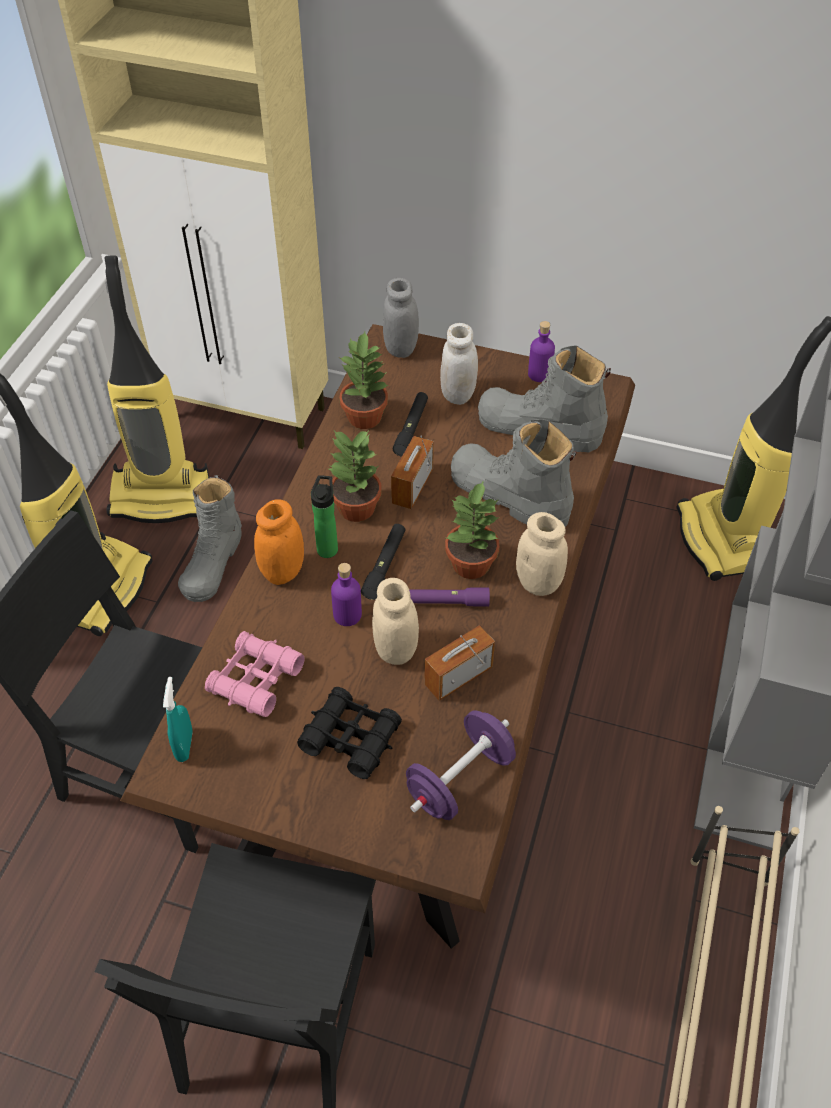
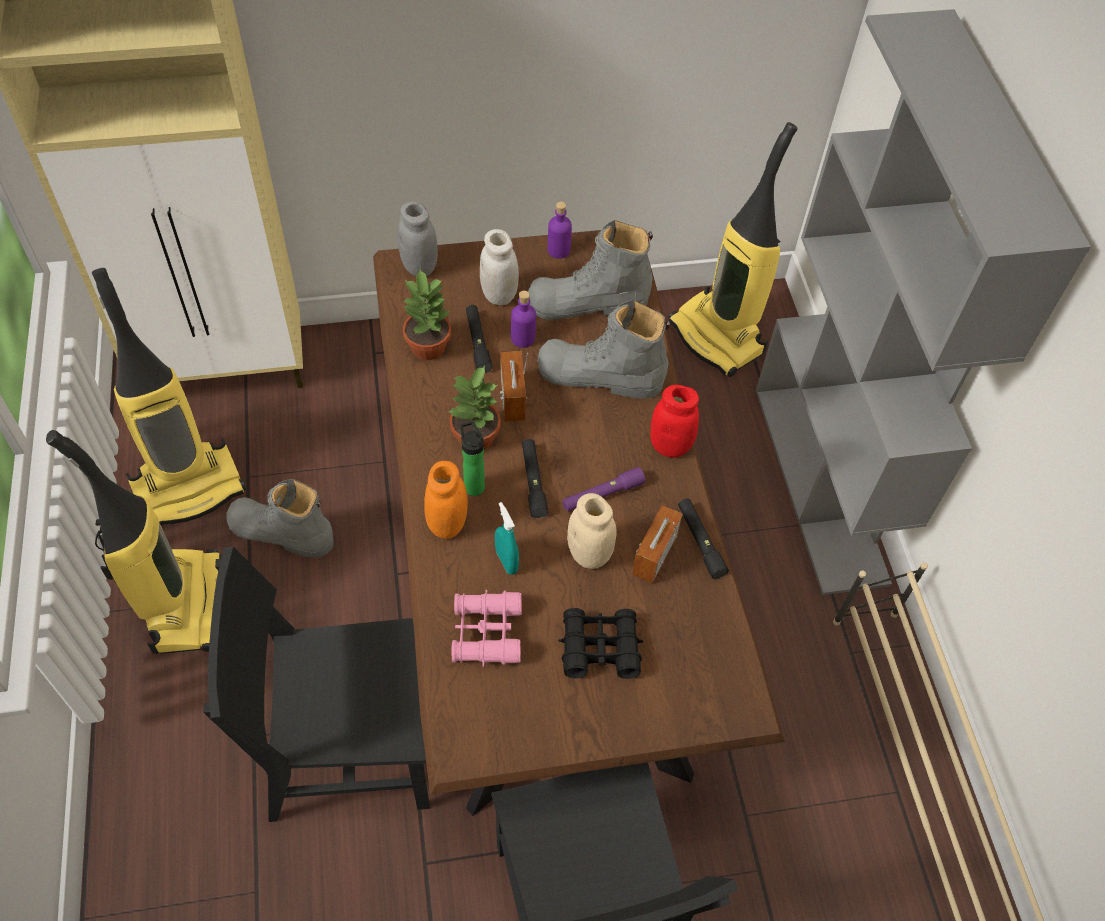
camera: 30 degrees left, 5 degrees up
turquoise spray bottle [163,677,193,762] -> turquoise spray bottle moved to [495,502,519,575]
grey boot [178,475,242,602] -> grey boot turned 120 degrees clockwise [226,479,334,558]
purple bottle [331,563,362,626] -> purple bottle moved to [511,291,536,348]
purple dumbbell [406,710,516,820] -> none
potted plant [445,480,499,579] -> none
beige jar [516,512,568,596] -> red jar [650,385,699,458]
none -> black flashlight [678,498,729,579]

